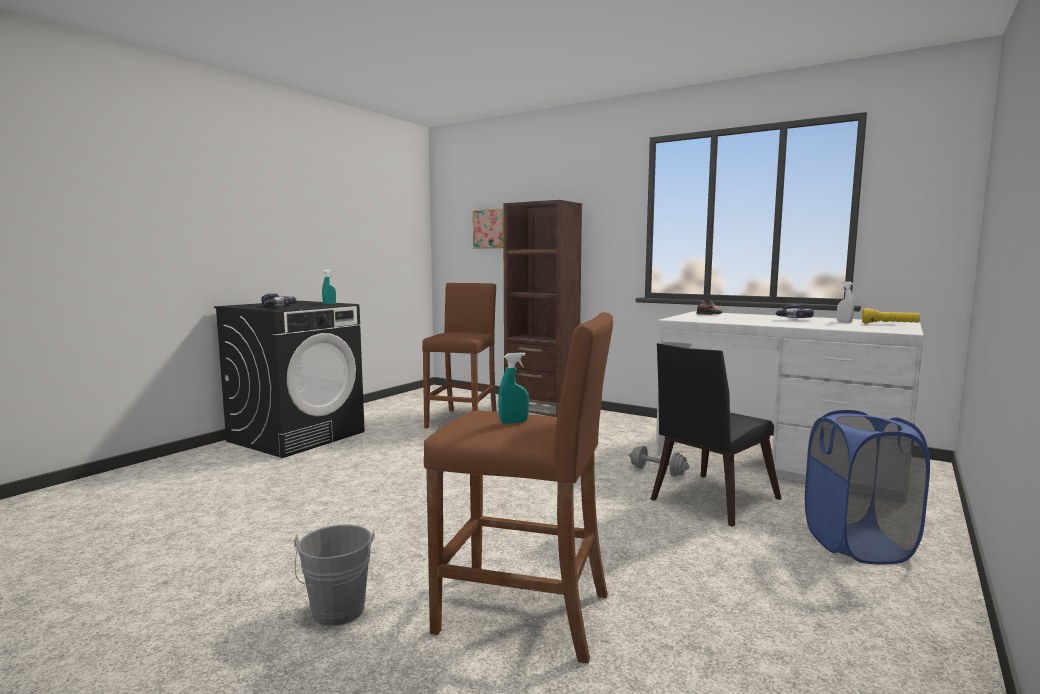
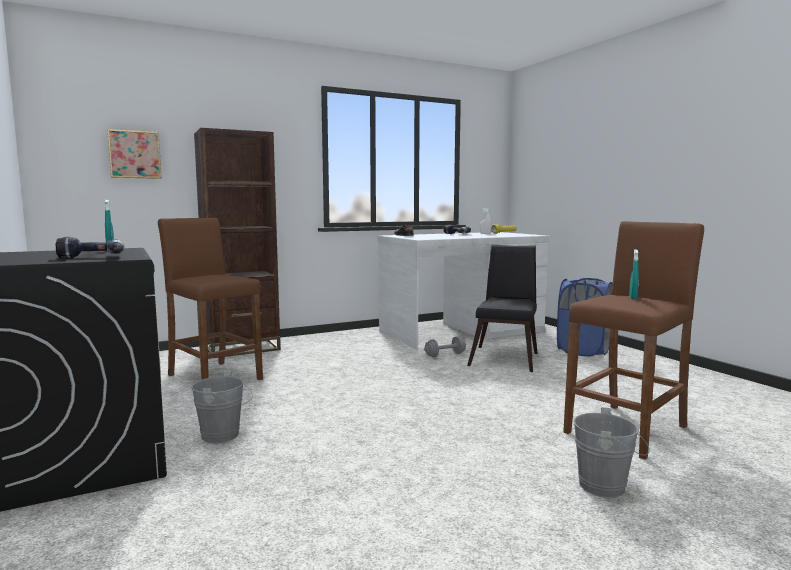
camera: 60 degrees left, 0 degrees up
black chair [650,343,782,527] -> black chair turned 150 degrees counterclockwise [467,244,537,372]
none -> grey bucket [191,371,253,443]

